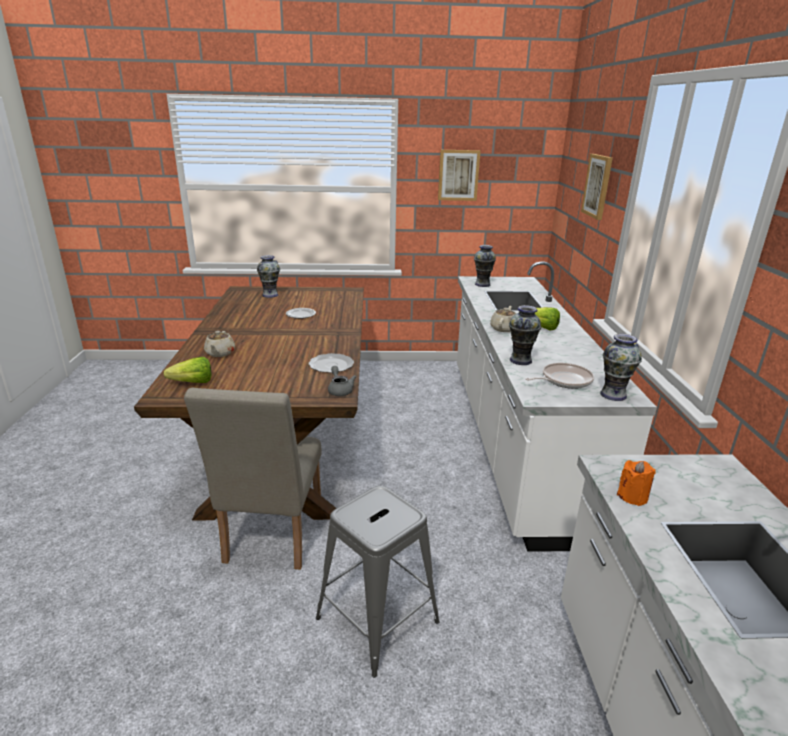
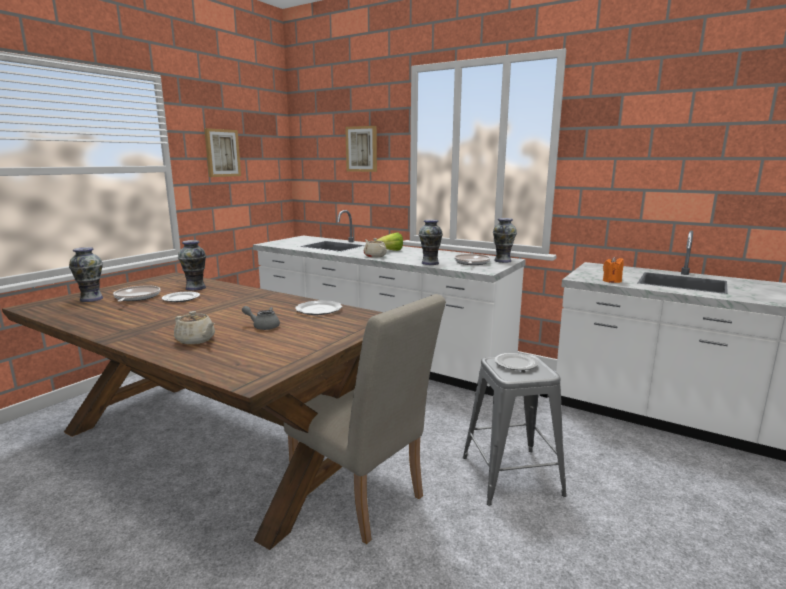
camera: 55 degrees left, 10 degrees down
lettuce [163,357,211,383] -> none
grey teapot [328,366,356,396] -> grey teapot moved to [242,306,280,330]
vase [474,245,496,287] -> vase moved to [178,240,206,291]
none -> frying pan [113,286,160,302]
none -> plate [495,353,538,370]

